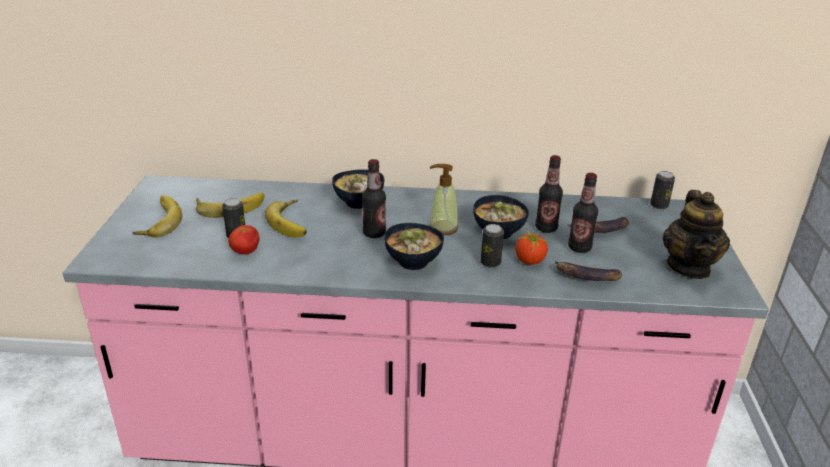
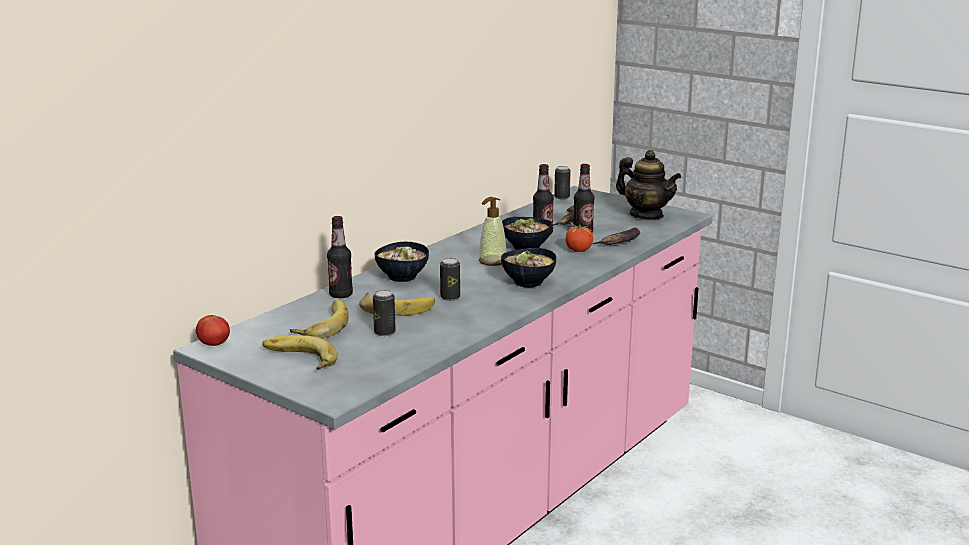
camera: 55 degrees left, 10 degrees down
tomato [228,225,259,255] -> tomato moved to [196,315,230,346]
bottle [362,159,386,238] -> bottle moved to [327,216,353,298]
can [481,224,504,268] -> can moved to [440,258,460,301]

